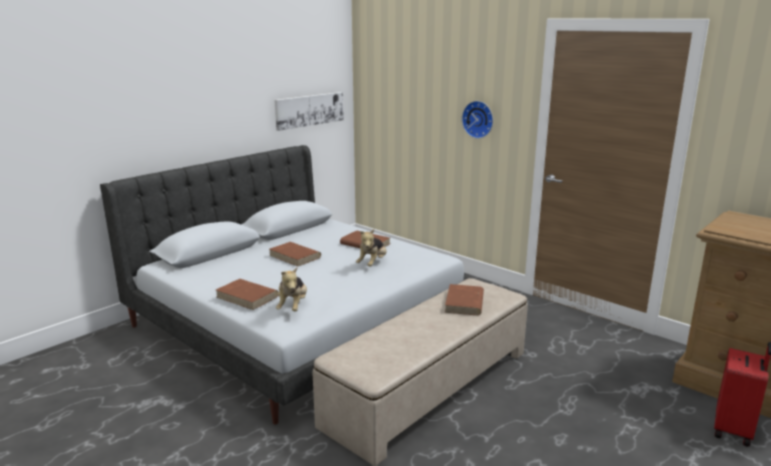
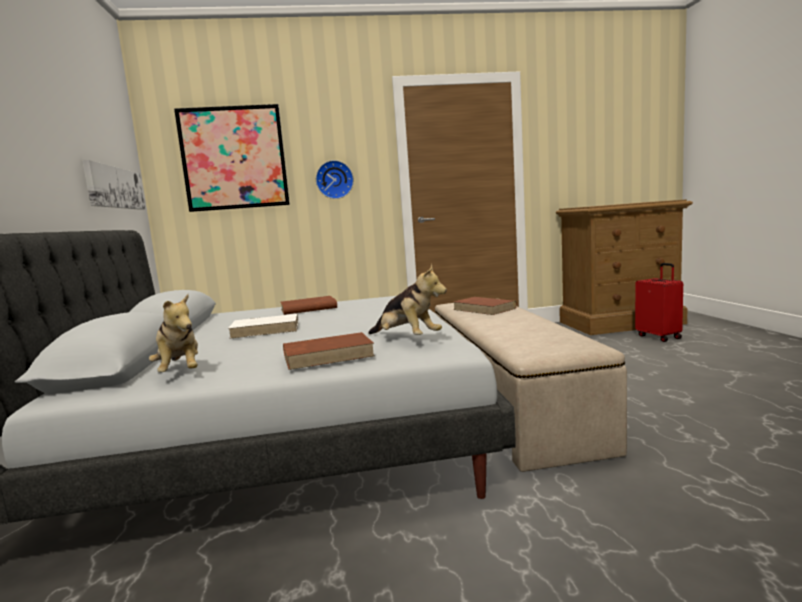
camera: 50 degrees left, 10 degrees down
brown book [269,242,321,267] -> white book [228,314,299,339]
plush toy [356,229,387,266] -> plush toy moved to [149,294,198,372]
none -> picture [174,104,290,212]

